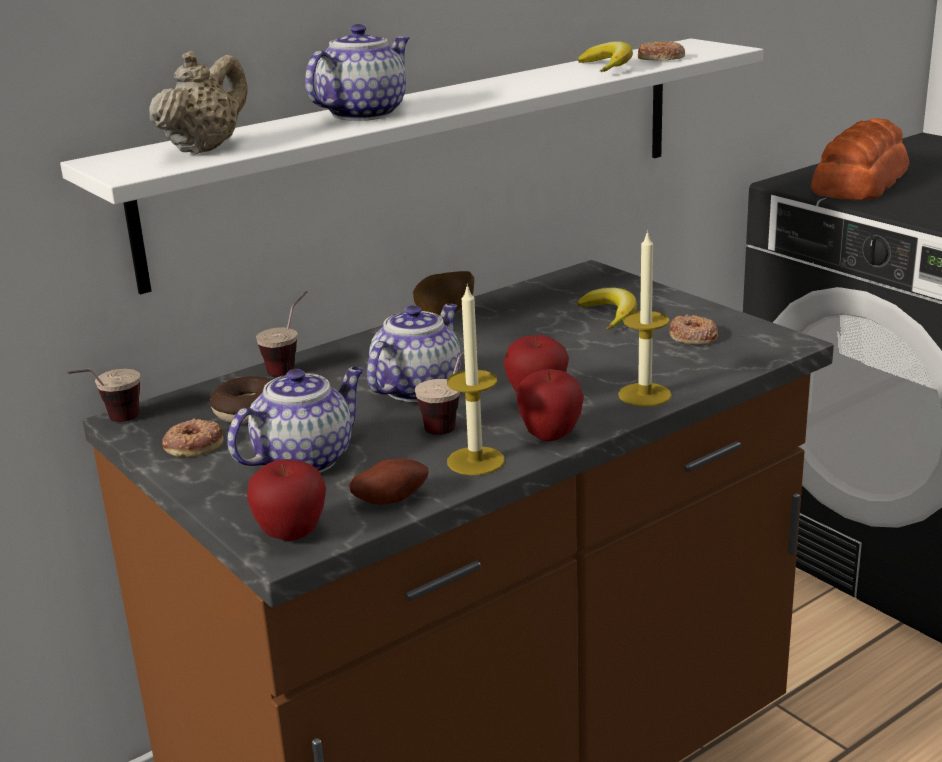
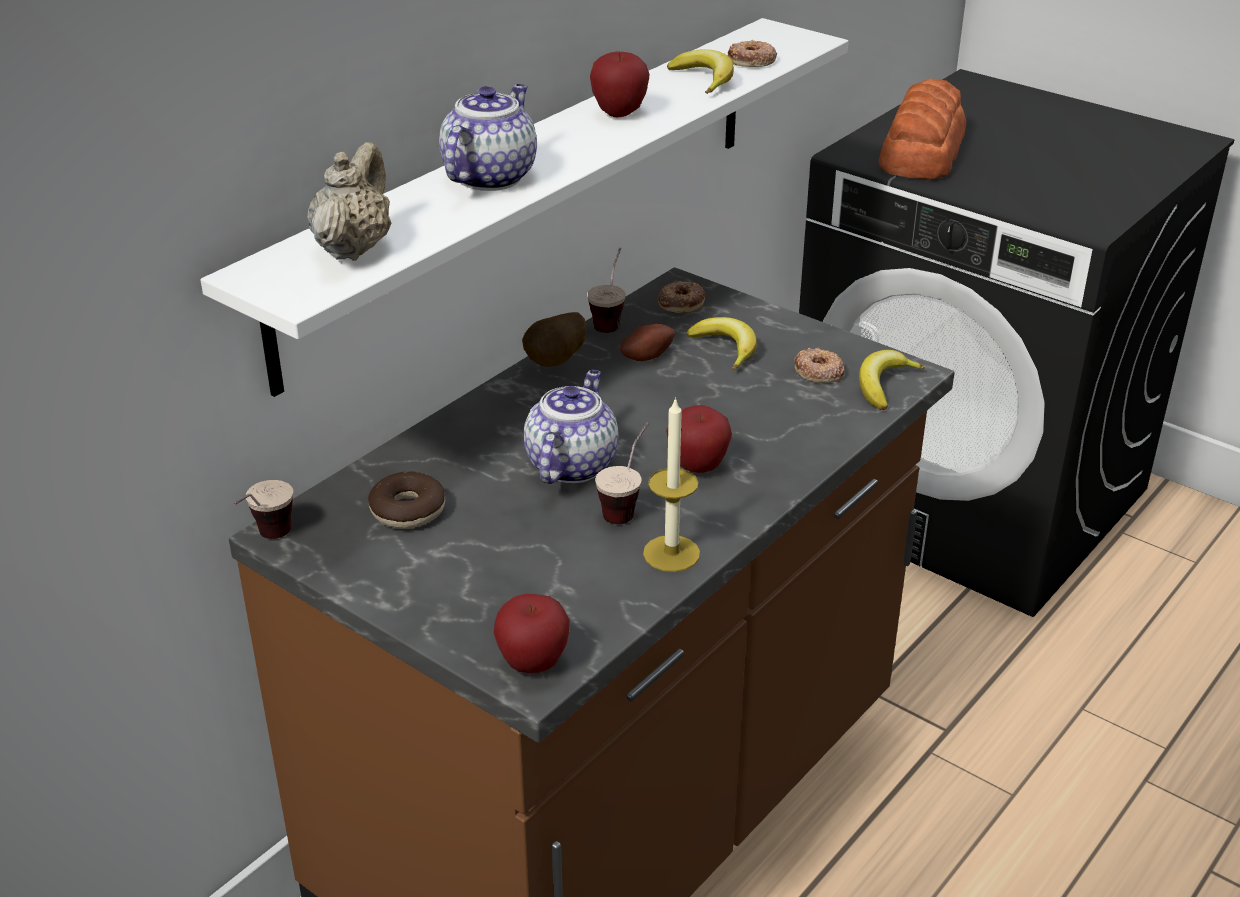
camera: 15 degrees left, 10 degrees up
donut [162,418,224,457] -> donut moved to [658,281,705,313]
teapot [227,367,364,473] -> none
cup [256,291,307,377] -> cup moved to [587,247,626,333]
potato [349,459,429,505] -> potato moved to [620,324,675,361]
apple [516,369,584,441] -> apple moved to [590,51,649,117]
candle [618,230,672,407] -> none
none -> banana [859,350,925,410]

